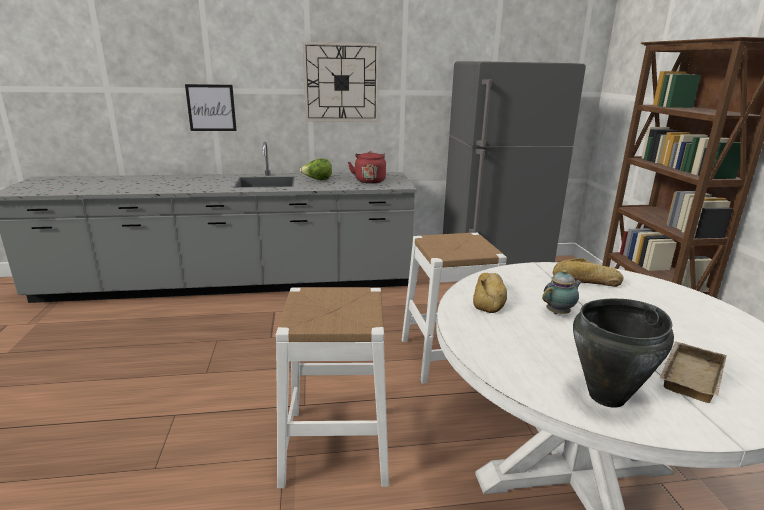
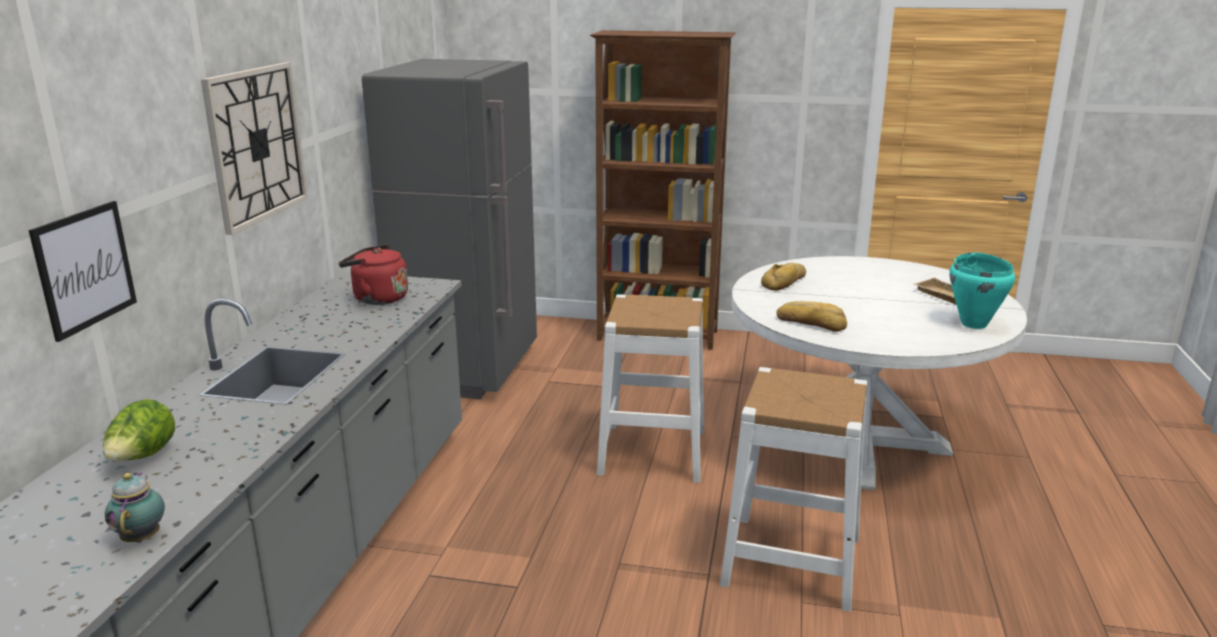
camera: 70 degrees left, 0 degrees up
lettuce [300,158,332,180] -> lettuce moved to [103,399,175,461]
teapot [542,270,582,314] -> teapot moved to [105,473,165,543]
black cooking pot [573,299,674,408] -> turquoise cooking pot [949,252,1015,329]

